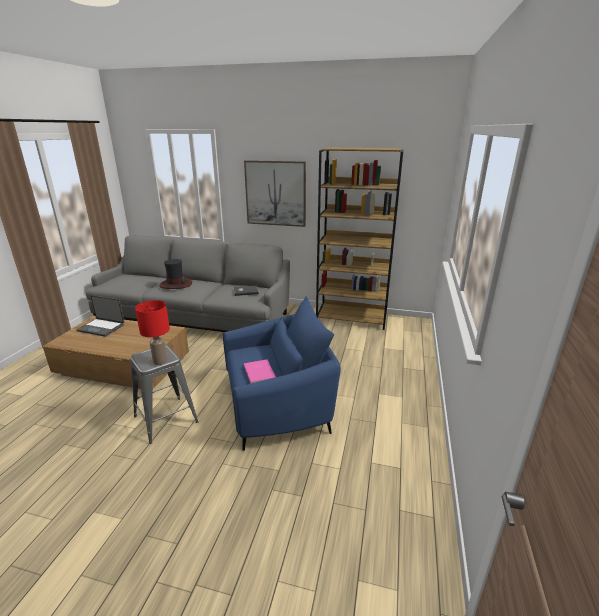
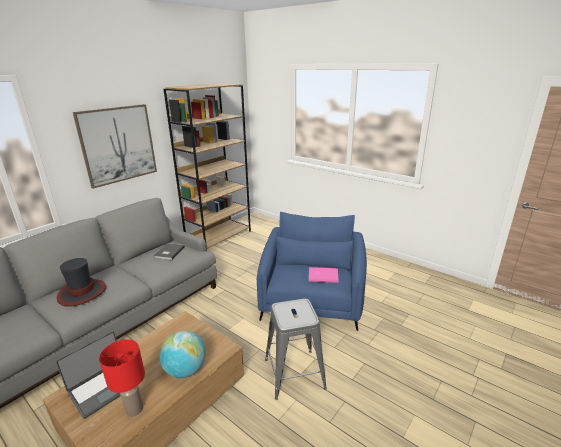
camera: 65 degrees left, 0 degrees up
red table lamp [135,300,170,365] -> red table lamp moved to [99,339,145,417]
none -> globe [159,331,206,378]

